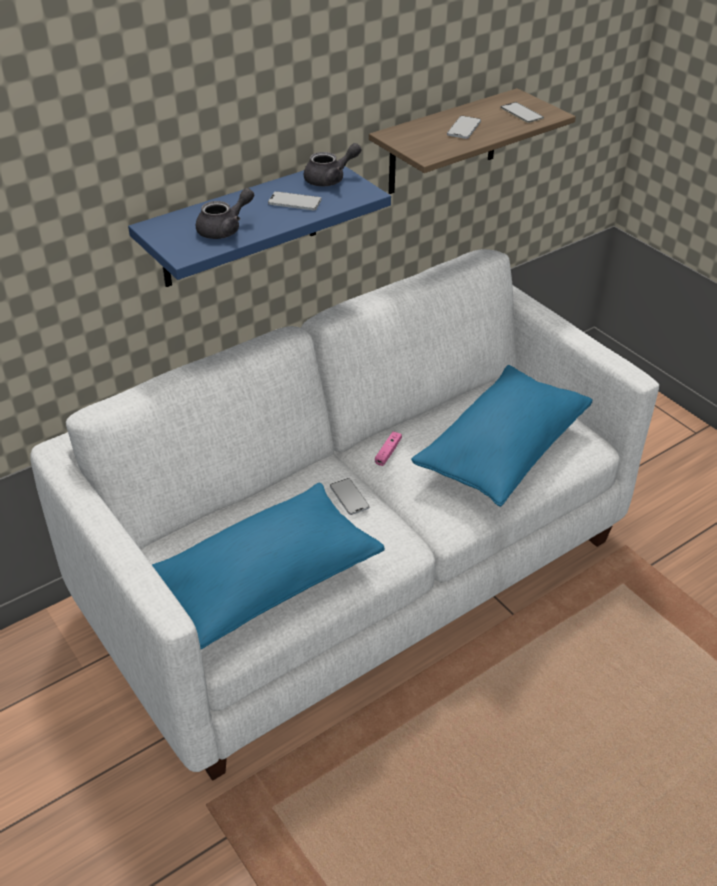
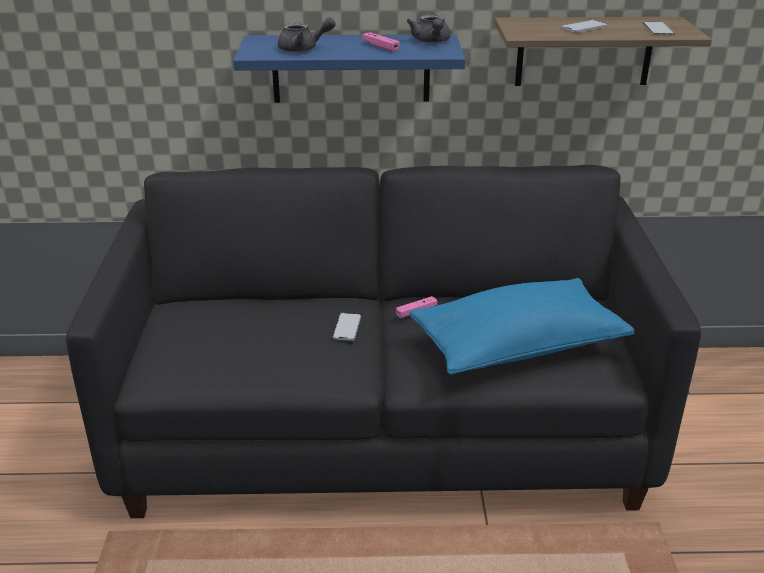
camera: 35 degrees right, 10 degrees down
white sofa [30,249,659,781] -> black sofa [66,165,701,518]
blue pillow [152,483,385,649] -> none
phone [268,191,322,210] -> pink game controller [362,32,400,52]
grey teapot [304,143,361,186] -> grey teapot turned 75 degrees clockwise [407,14,451,43]

